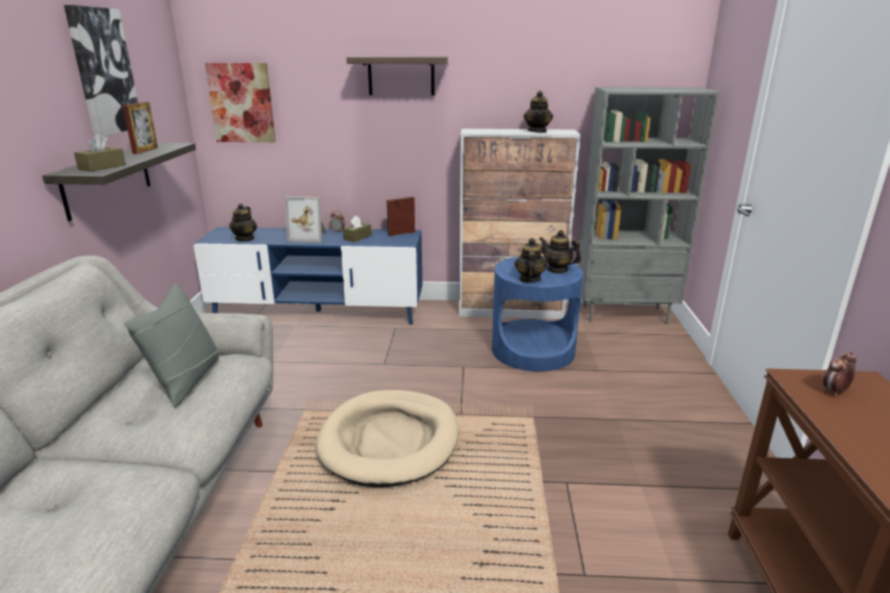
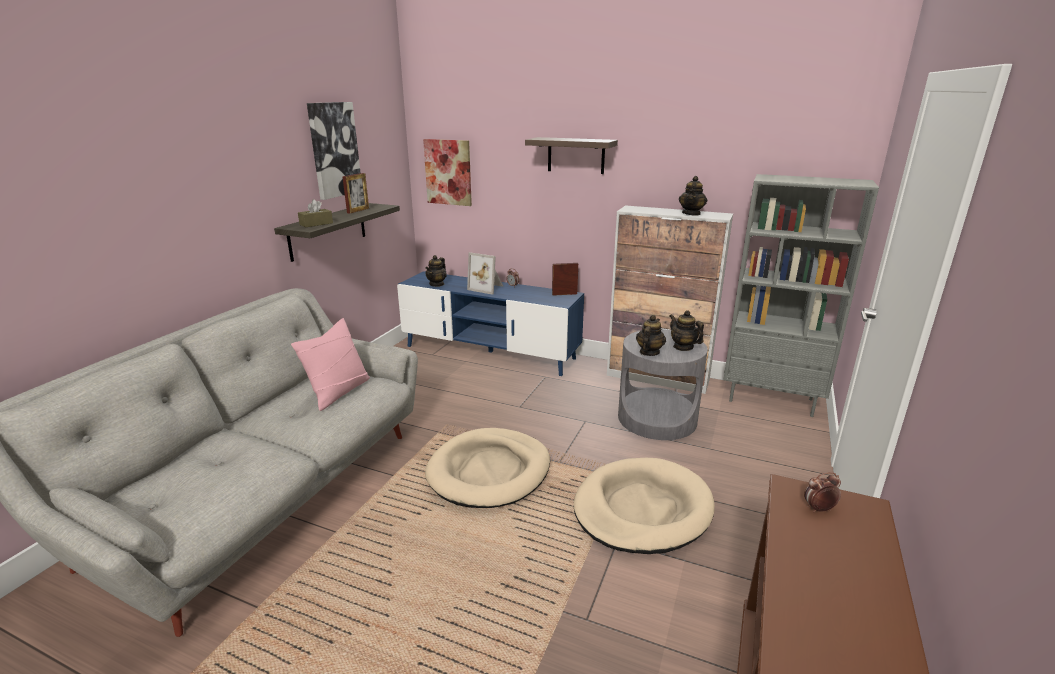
camera: 20 degrees right, 0 degrees up
grey pillow [124,283,219,407] -> pink pillow [291,318,370,411]
brown tissue box [343,215,372,242] -> none
blue side table [492,256,583,372] -> grey side table [618,329,708,440]
none -> beige dog bed [574,458,715,554]

